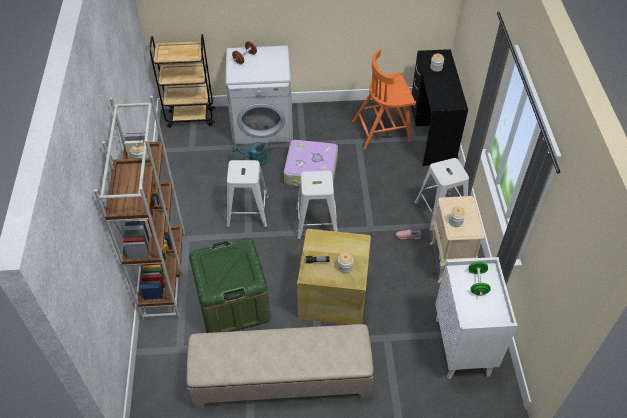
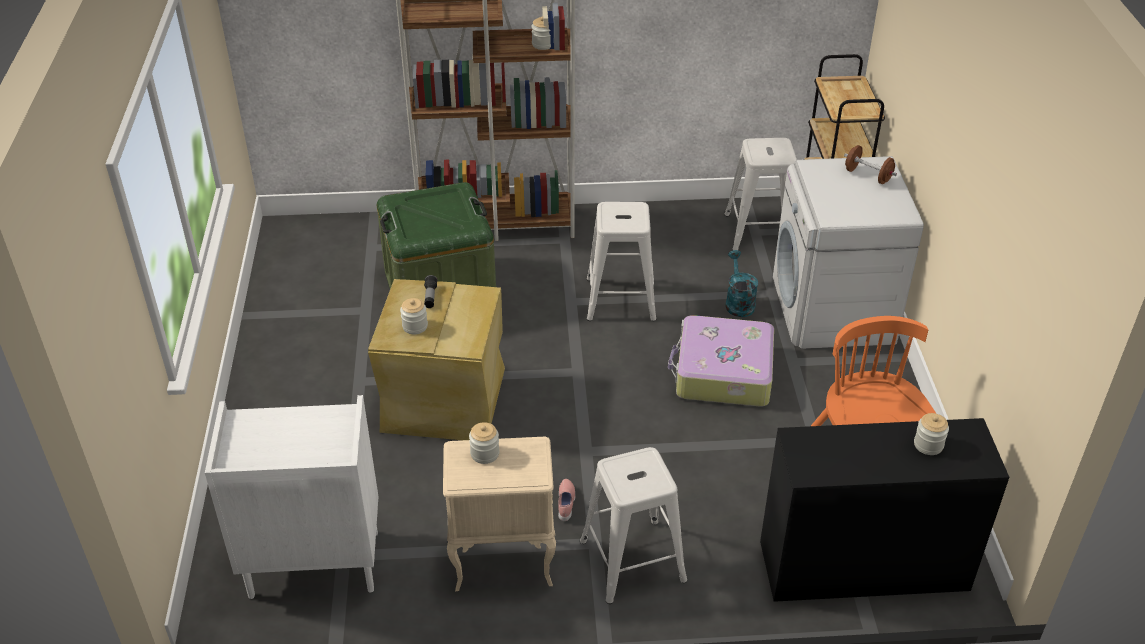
camera: 90 degrees right, 10 degrees down
beige bench [186,324,374,408] -> none
white stool [296,171,338,239] -> white stool moved to [724,138,797,250]
green dumbbell [469,261,491,296] -> none

